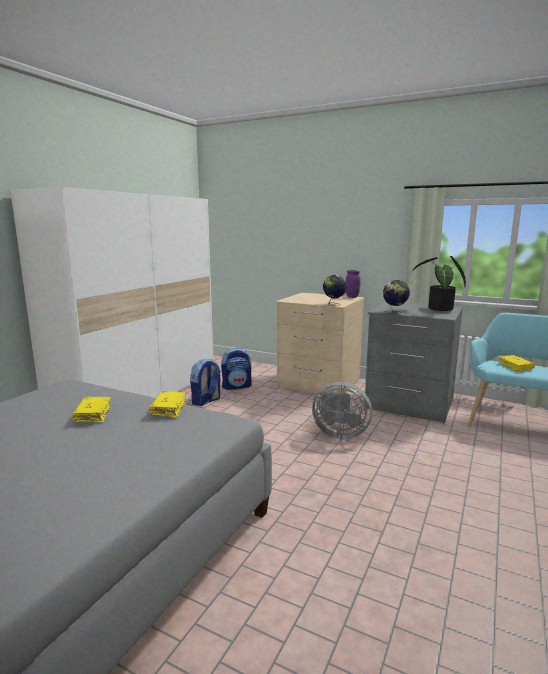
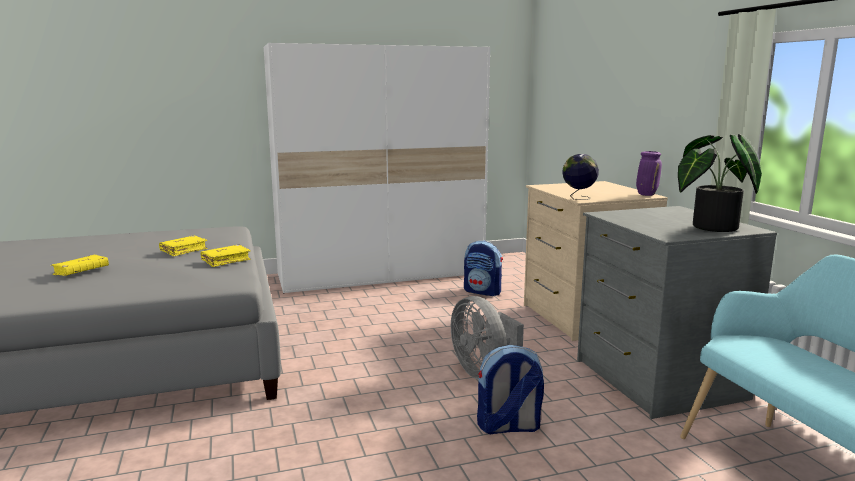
camera: 45 degrees right, 0 degrees up
backpack [190,359,221,406] -> backpack moved to [477,345,544,434]
globe [383,280,410,314] -> none
yellow book [498,355,535,372] -> yellow book moved to [50,255,109,276]

